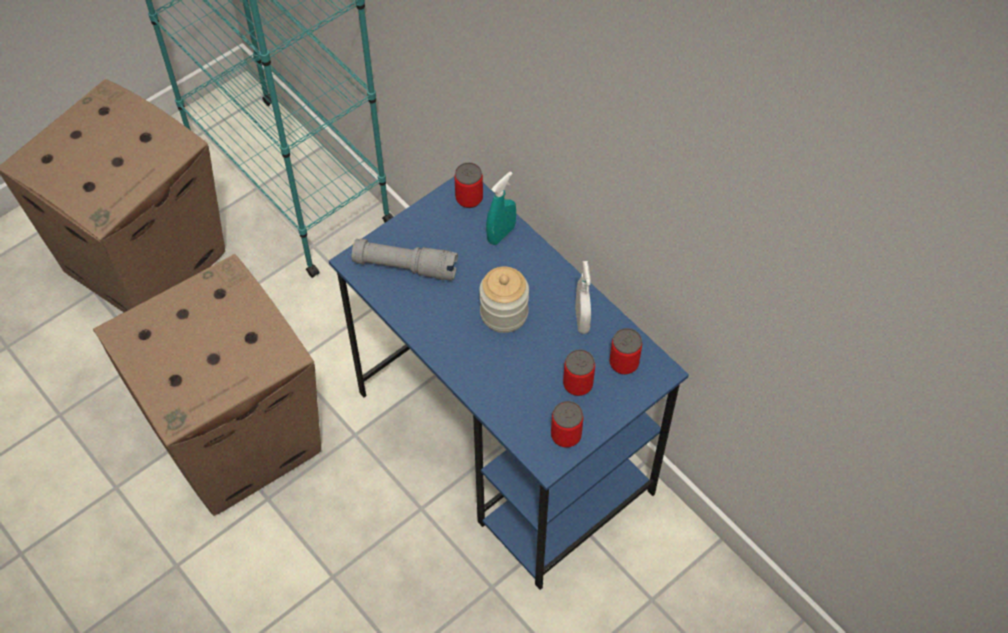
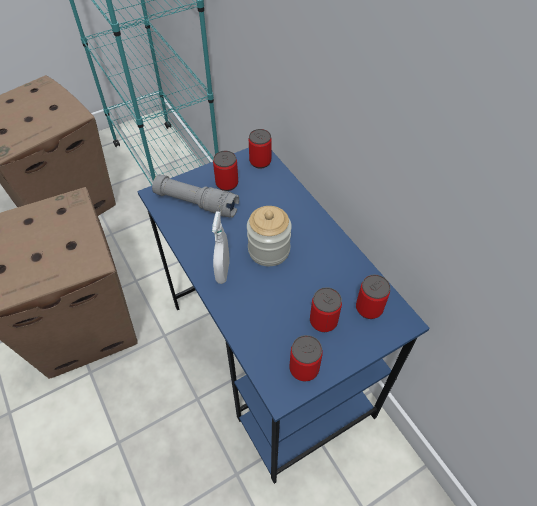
camera: 10 degrees right, 5 degrees down
turquoise spray bottle [486,171,516,245] -> none
white spray bottle [575,261,591,334] -> white spray bottle moved to [212,211,230,284]
none -> can [213,151,238,191]

